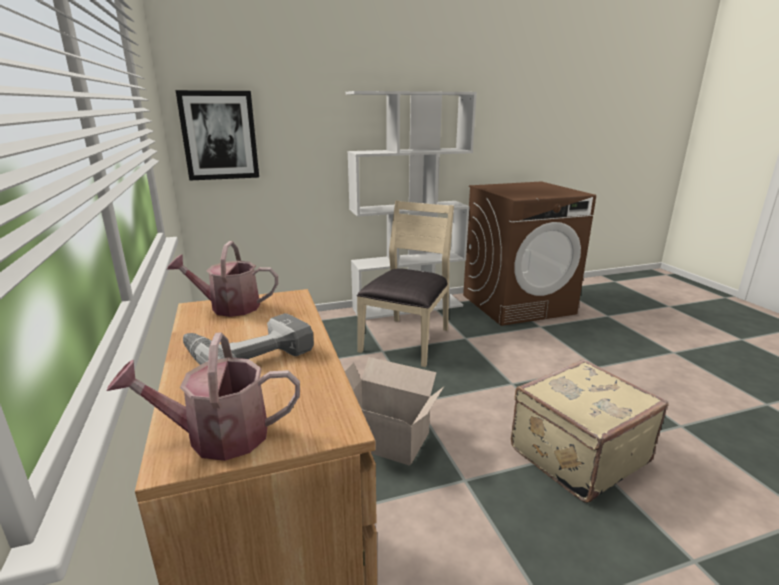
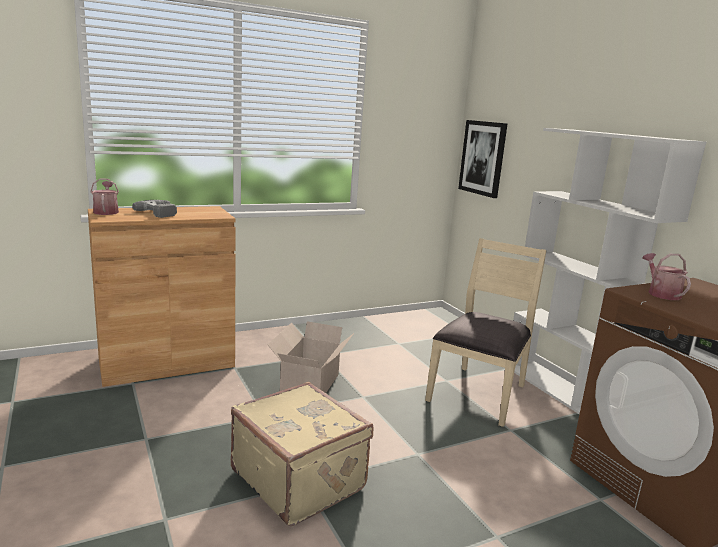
camera: 80 degrees right, 5 degrees down
watering can [166,241,278,317] -> watering can moved to [642,253,691,300]
beige chair [357,200,454,367] -> beige chair turned 75 degrees counterclockwise [425,238,547,427]

